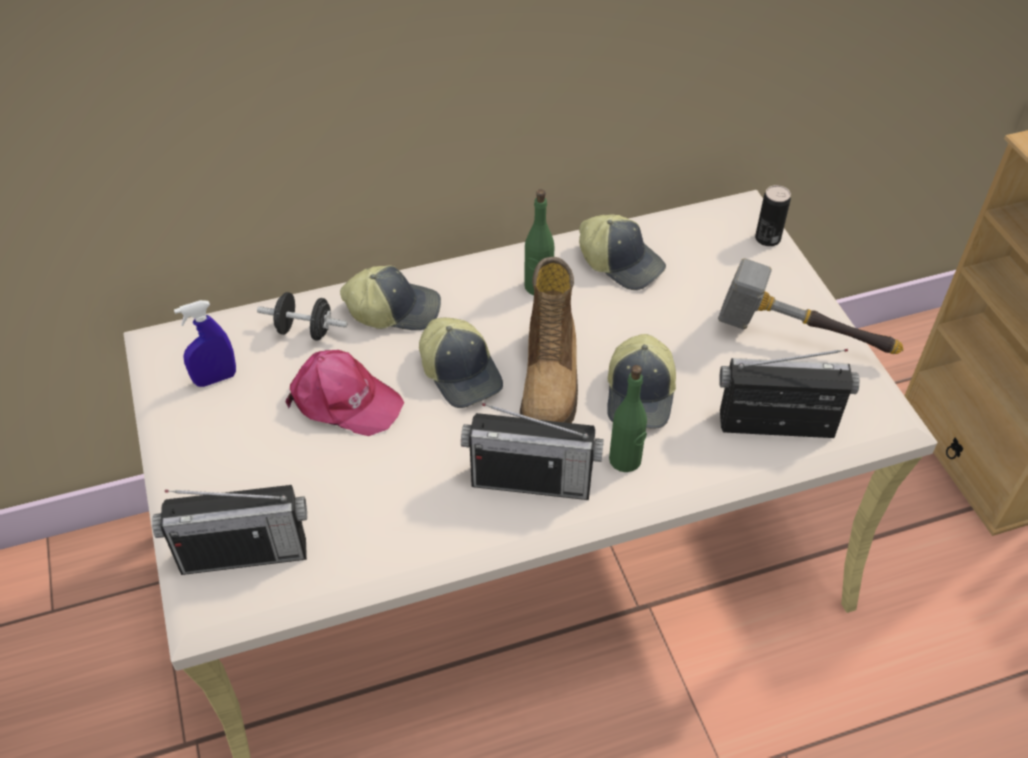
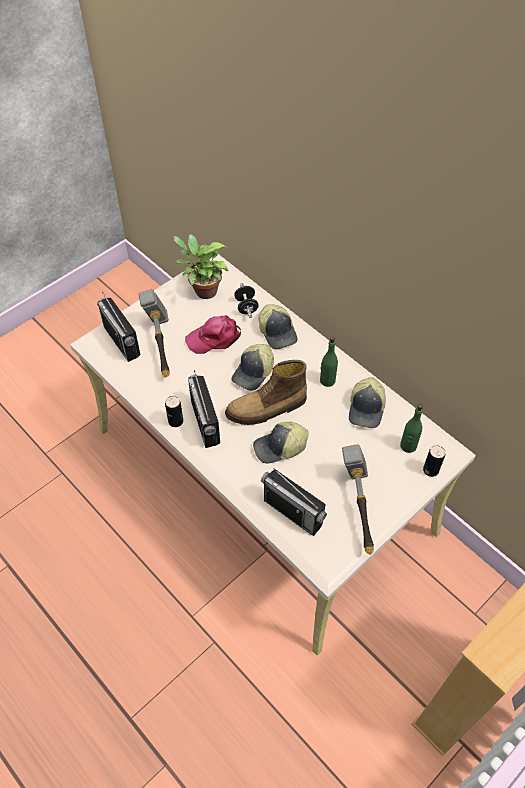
camera: 65 degrees right, 5 degrees up
blue spray bottle [174,300,236,387] -> potted plant [173,234,229,299]
pink cap [286,350,404,436] -> pink cap turned 75 degrees clockwise [185,315,241,354]
green bottle [609,365,647,472] -> green bottle moved to [400,404,423,453]
radio [719,349,860,438] -> radio turned 150 degrees clockwise [261,469,327,536]
none -> hammer [139,289,170,377]
none -> can [165,396,183,427]

